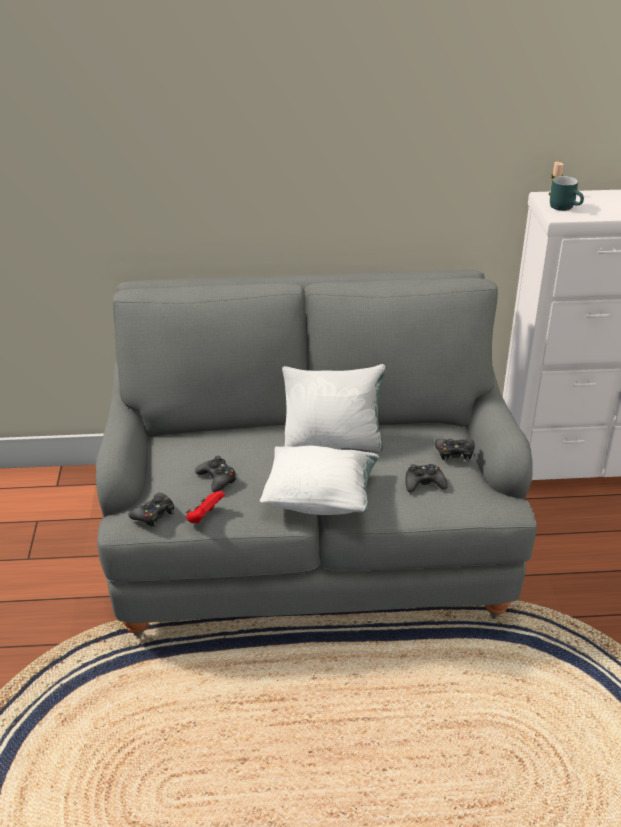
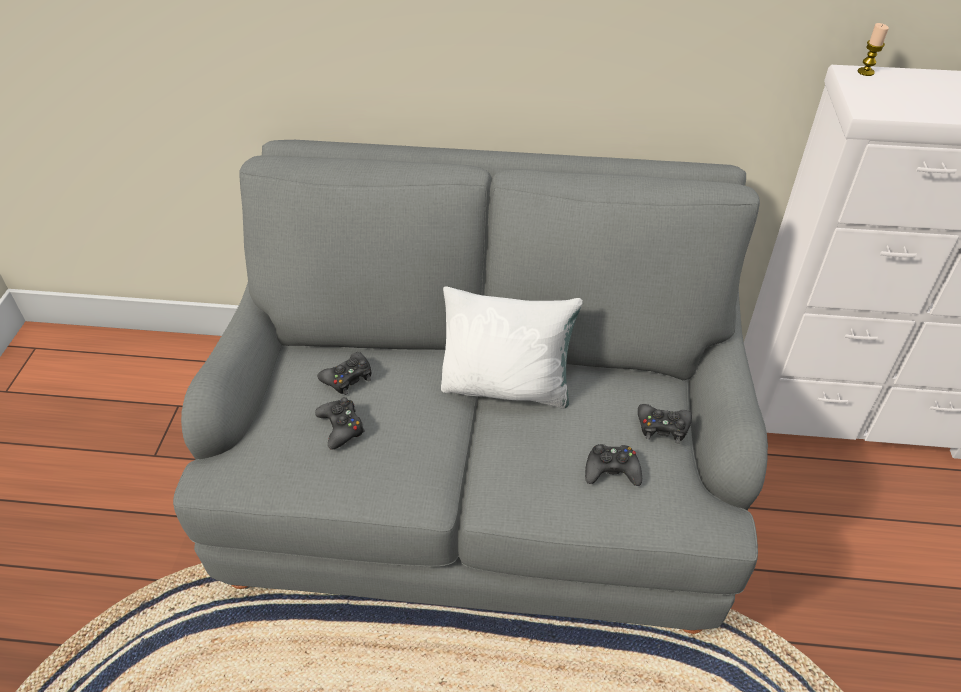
camera: 10 degrees right, 10 degrees up
black game controller [128,493,174,527] -> black game controller moved to [317,352,371,395]
red game controller [186,491,225,523] -> none
white pillow [260,446,379,515] -> none
turquoise mug [550,176,584,211] -> none

